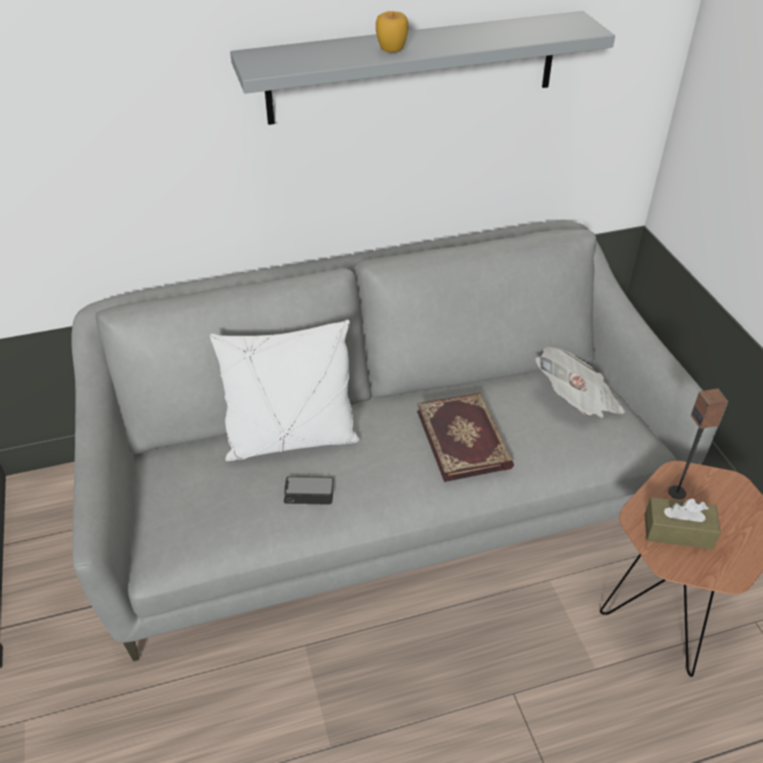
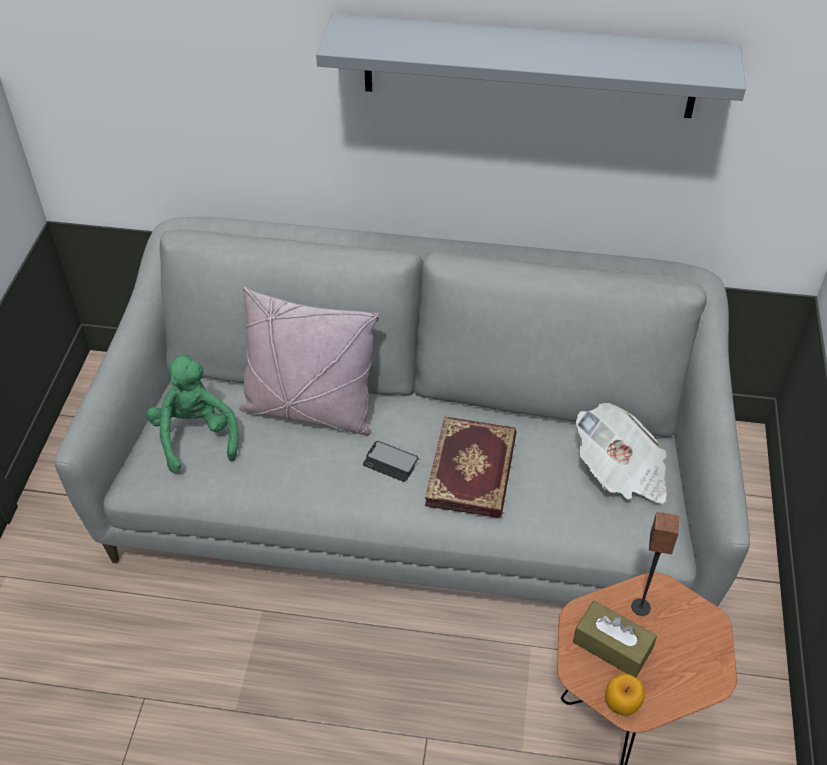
camera: 25 degrees right, 5 degrees up
white pillow [210,320,360,461] -> purple pillow [239,287,379,435]
phone [284,476,334,505] -> phone moved to [363,441,418,482]
apple [376,11,408,52] -> apple moved to [606,674,645,716]
none -> green plush toy [146,354,238,473]

